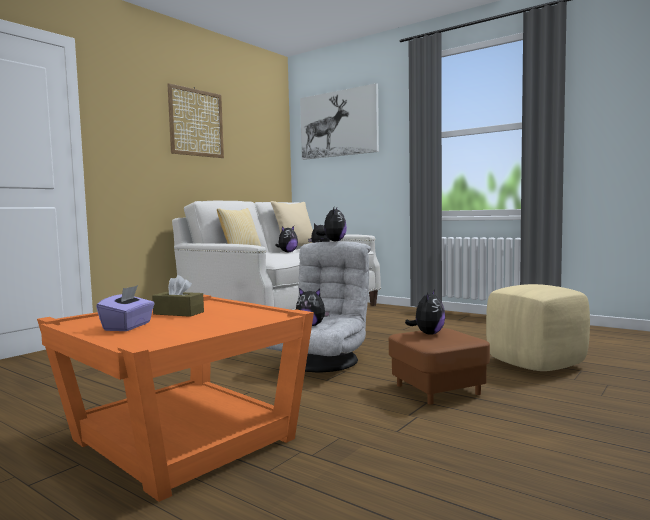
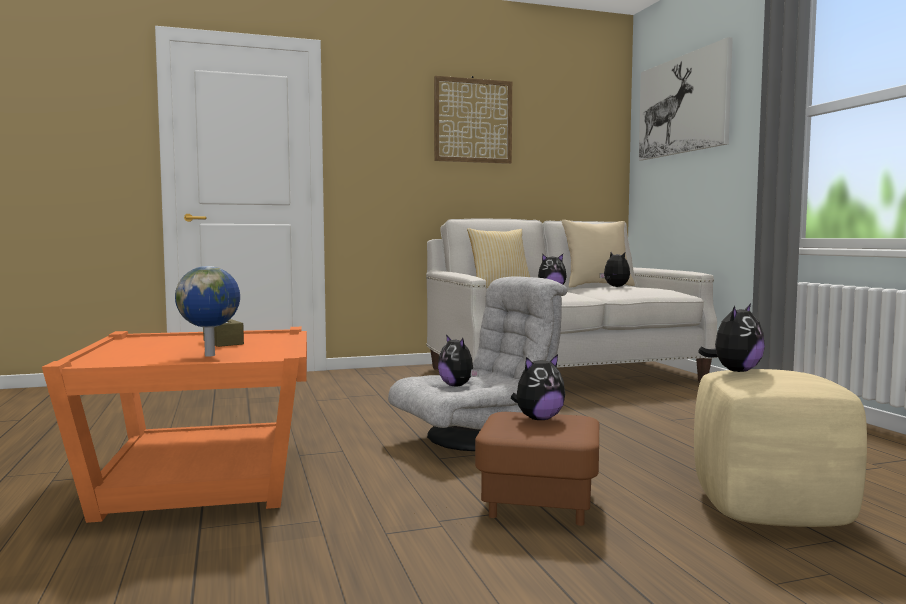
camera: 35 degrees right, 0 degrees up
purple tissue box [96,285,155,331] -> none
plush toy [316,207,347,242] -> plush toy moved to [698,303,765,372]
none -> globe [175,266,240,357]

